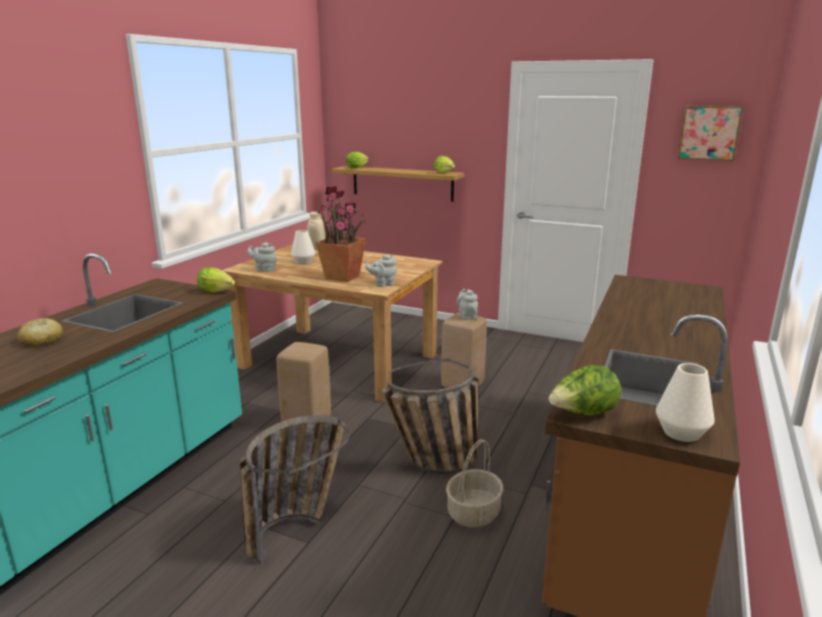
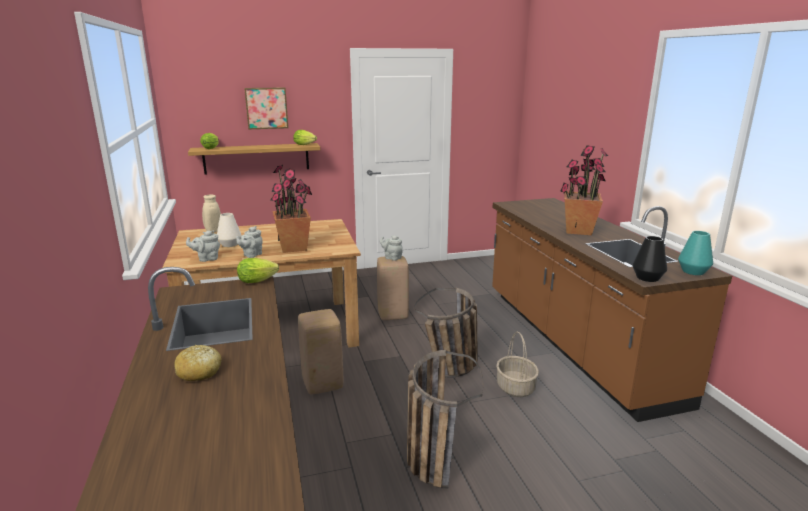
camera: 40 degrees left, 0 degrees up
grey teapot [365,254,397,287] -> grey teapot moved to [236,226,263,258]
lettuce [549,365,621,416] -> black vase [632,236,667,282]
white vase [656,363,715,442] -> turquoise vase [678,231,713,275]
picture [678,106,743,161] -> picture moved to [244,87,288,129]
none -> potted plant [560,145,608,235]

